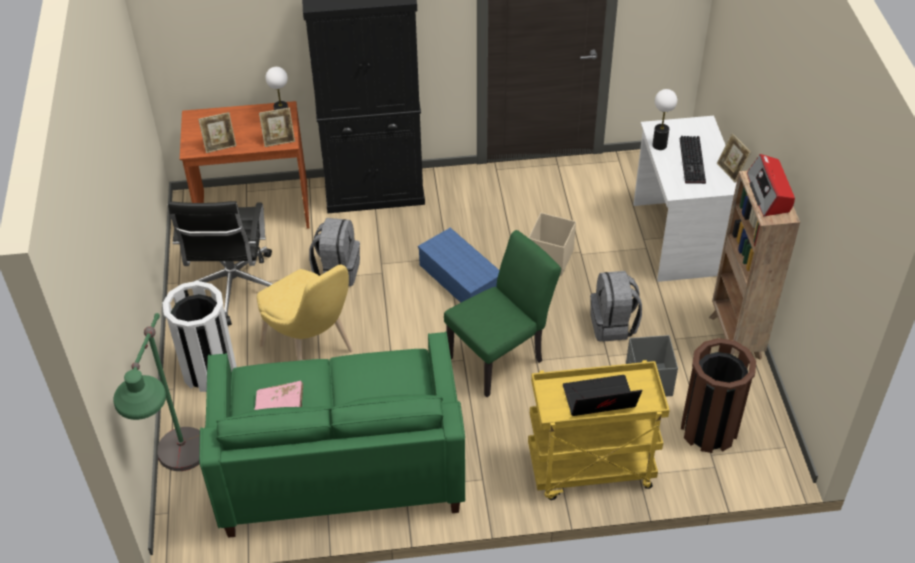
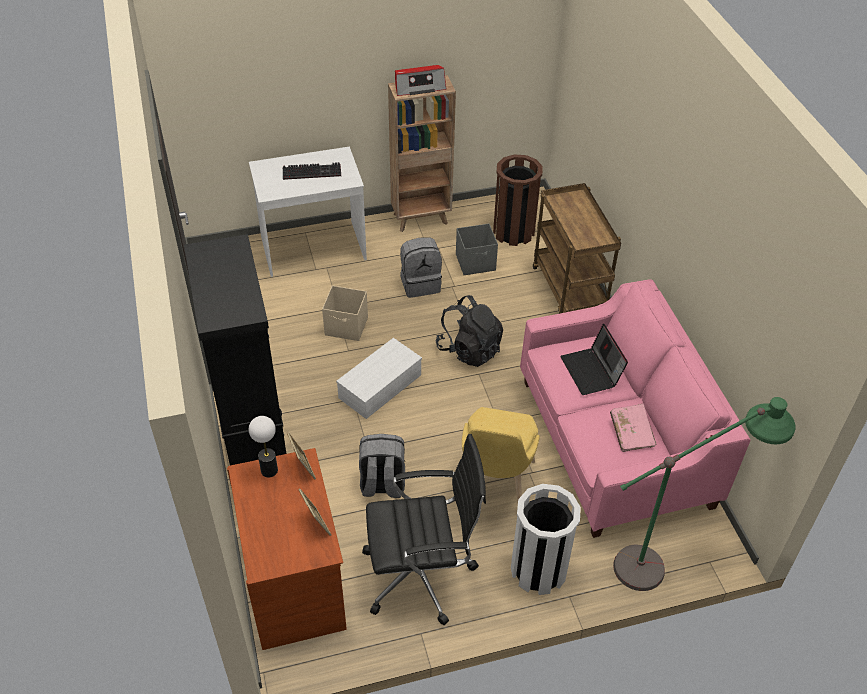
camera: 100 degrees left, 0 degrees up
green sofa [199,332,465,538] -> pink sofa [520,279,751,538]
yellow chair [257,265,353,361] -> yellow chair turned 150 degrees clockwise [462,407,540,501]
blue storage box [418,228,499,303] -> white storage box [336,338,422,419]
green chair [444,230,561,397] -> black backpack [436,295,503,367]
yellow cart [528,360,670,500] -> brown cart [533,183,621,314]
laptop [563,375,642,416] -> laptop moved to [560,324,628,395]
table lamp [652,89,677,150] -> none
picture frame [717,133,751,183] -> none

